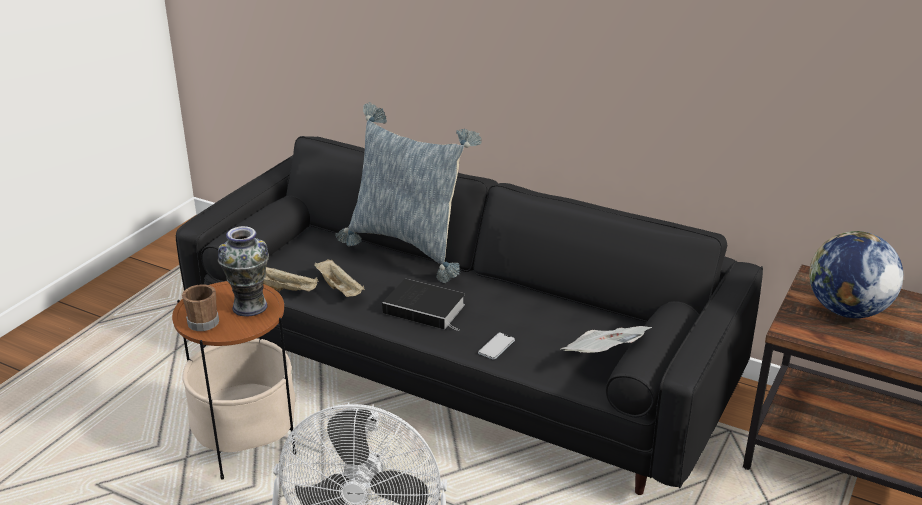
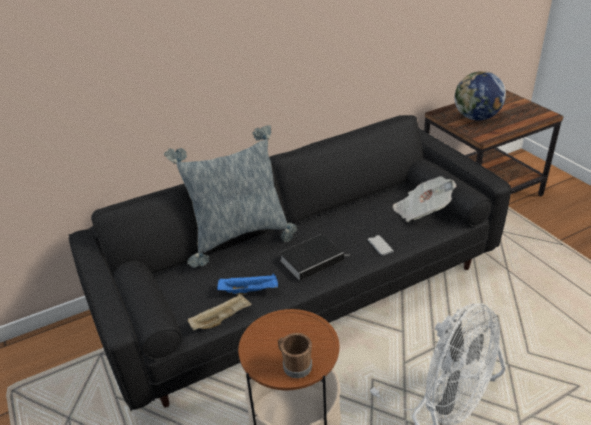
camera: 55 degrees left, 5 degrees up
vase [218,226,269,316] -> none
beige tray [314,259,365,297] -> blue tray [217,274,278,295]

